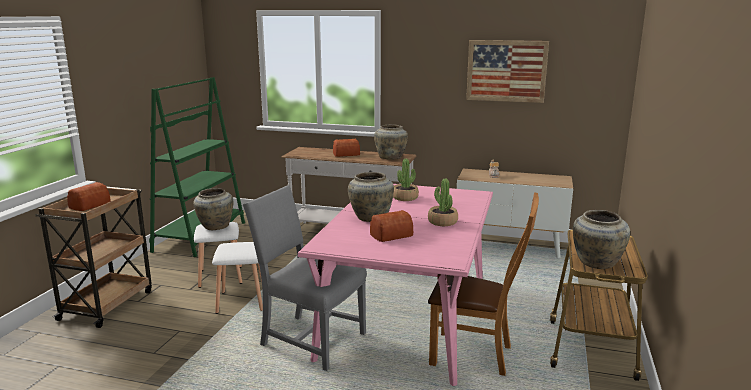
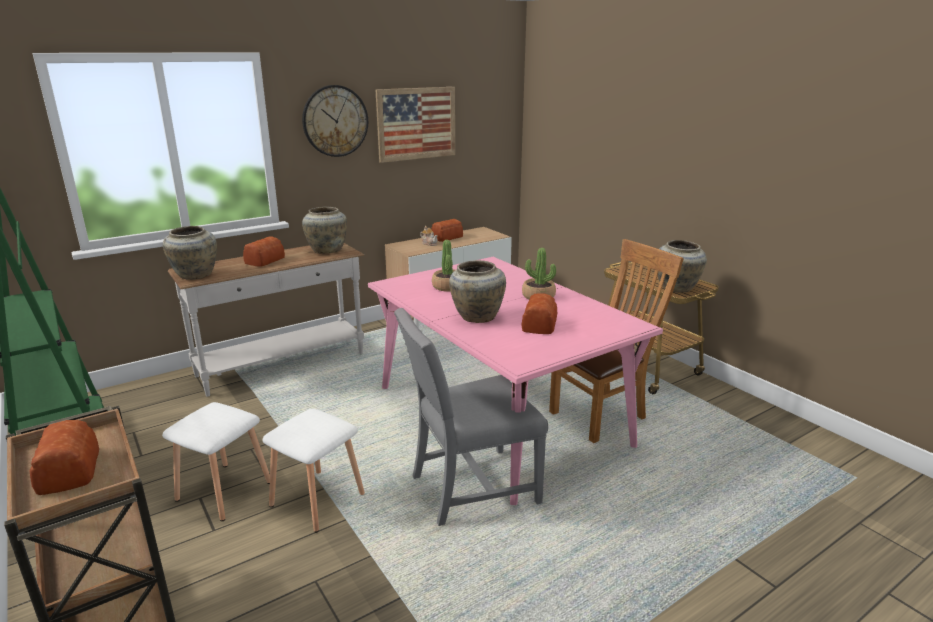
camera: 50 degrees left, 5 degrees up
beige vase [193,188,233,230] -> beige vase moved to [163,226,217,280]
none -> wall clock [302,85,368,157]
none -> bread [431,219,463,242]

